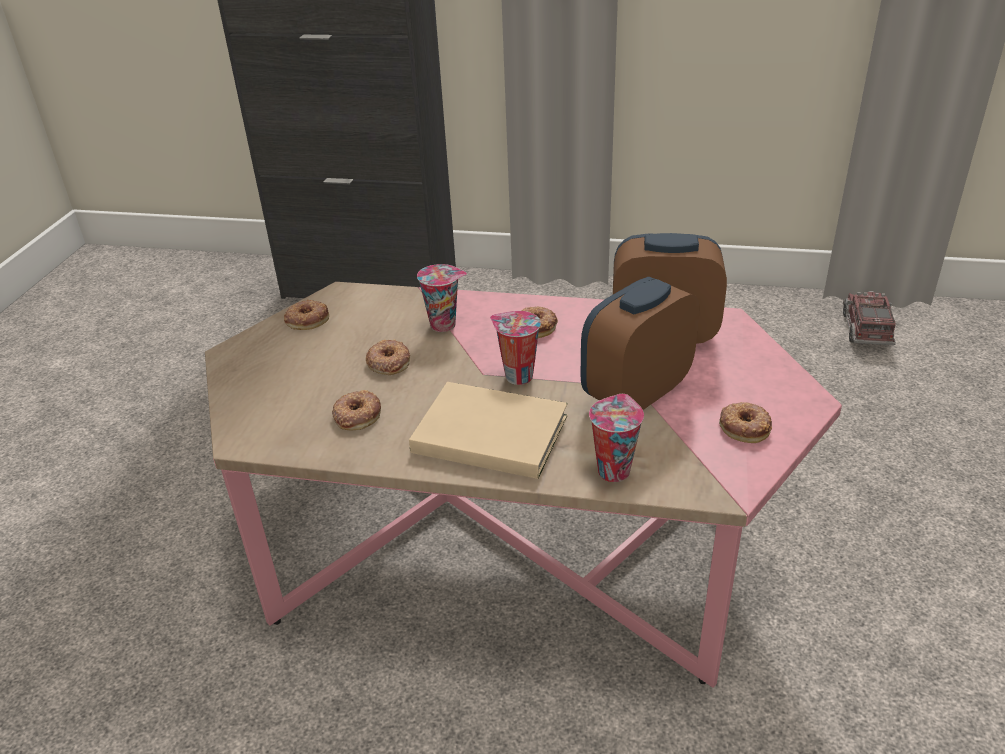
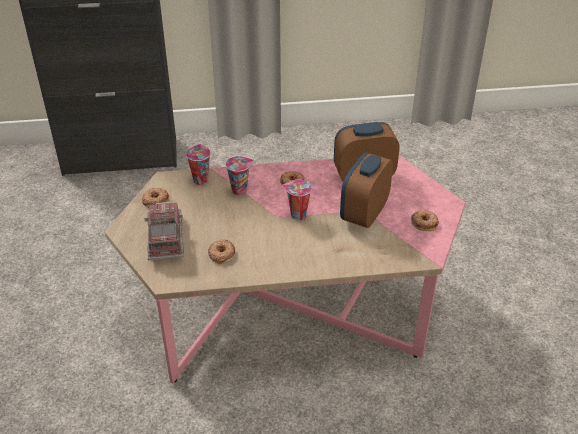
camera: 20 degrees left, 5 degrees up
donut [366,339,410,375] -> none
beige book [409,382,567,479] -> none
cup [589,394,644,482] -> cup moved to [186,144,211,185]
toy truck [843,291,896,346] -> toy truck moved to [144,202,184,260]

